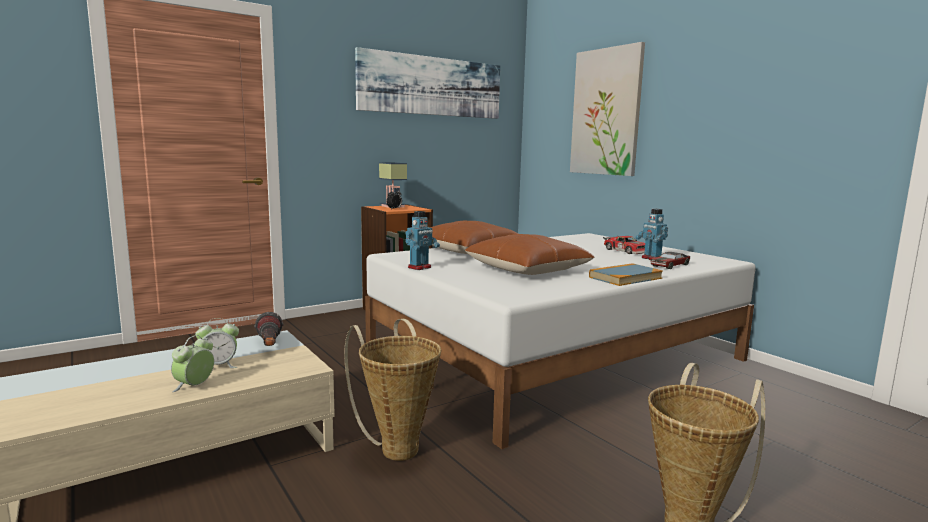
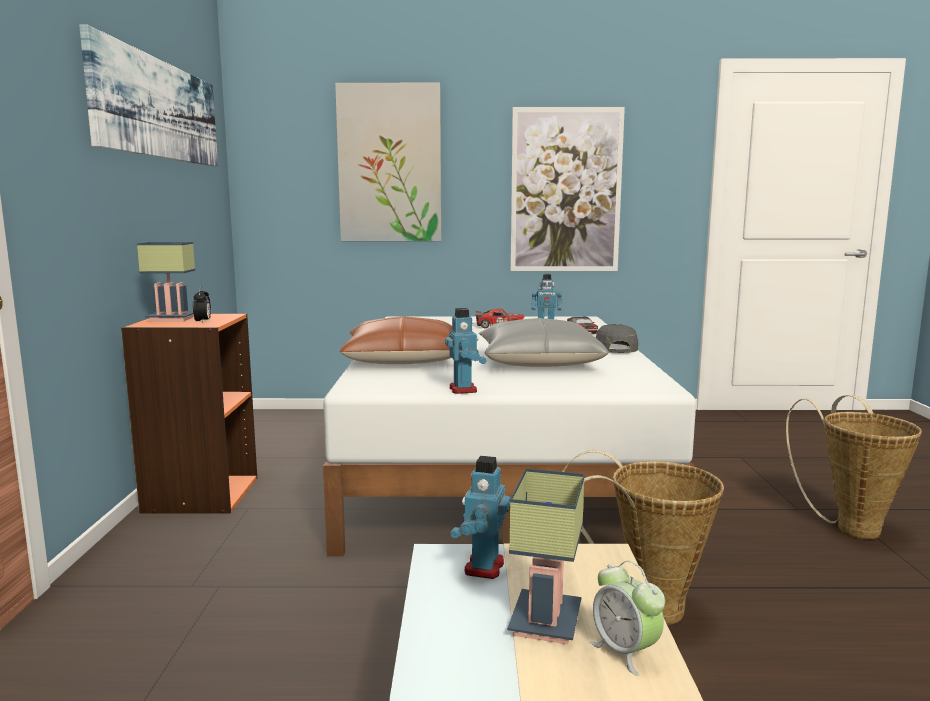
camera: 55 degrees left, 0 degrees up
alarm clock [195,318,239,368] -> table lamp [508,468,585,644]
flashlight [254,312,283,346] -> toy robot [450,456,510,579]
brown pillow [465,234,595,275] -> grey pillow [479,318,609,367]
book [589,263,663,286] -> grey cap [596,324,638,353]
none -> picture [510,107,625,271]

